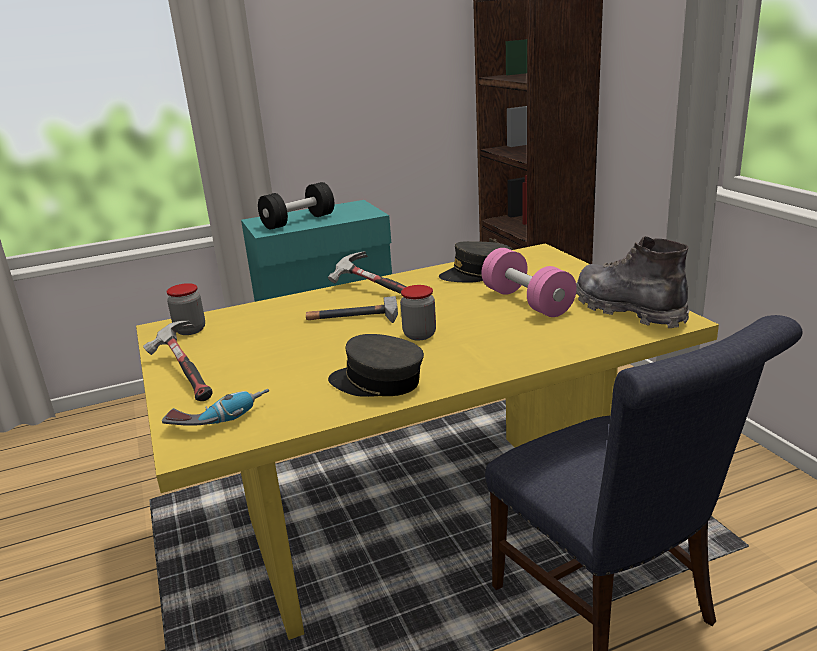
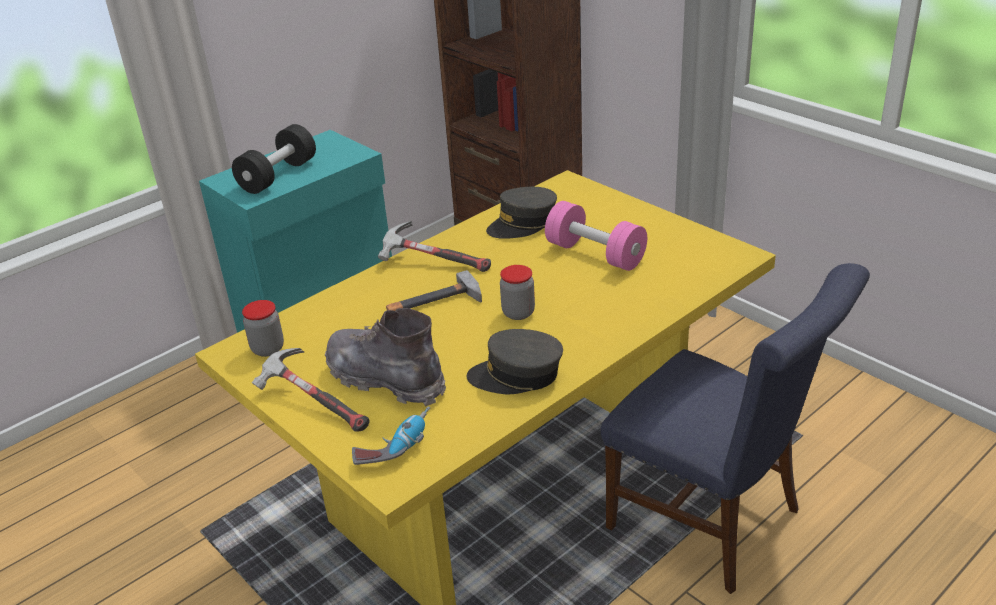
camera: 20 degrees left, 10 degrees up
grey boot [576,236,690,328] -> grey boot moved to [325,308,446,407]

